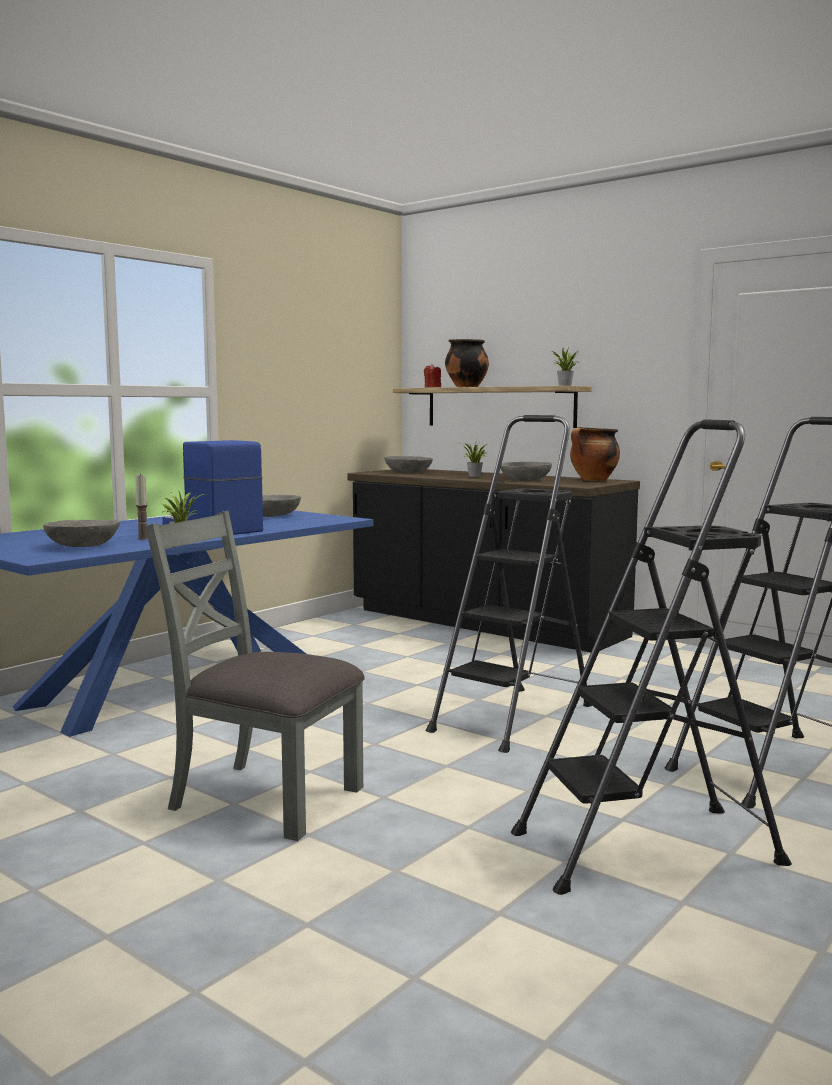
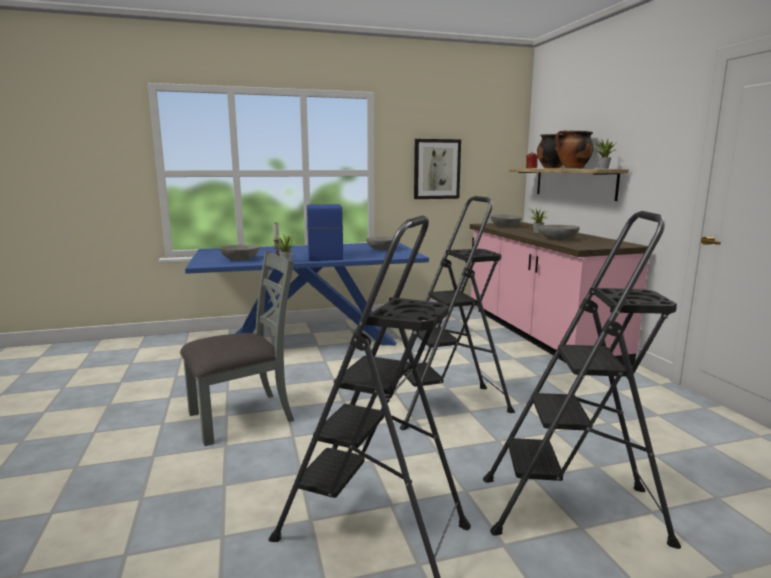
camera: 35 degrees right, 5 degrees up
grey chair [145,511,365,841] -> grey chair turned 90 degrees clockwise [180,250,294,446]
black counter [348,469,640,652] -> pink counter [470,222,649,366]
cooking pot [570,427,620,481] -> cooking pot moved to [555,131,594,169]
none -> picture [414,139,461,199]

